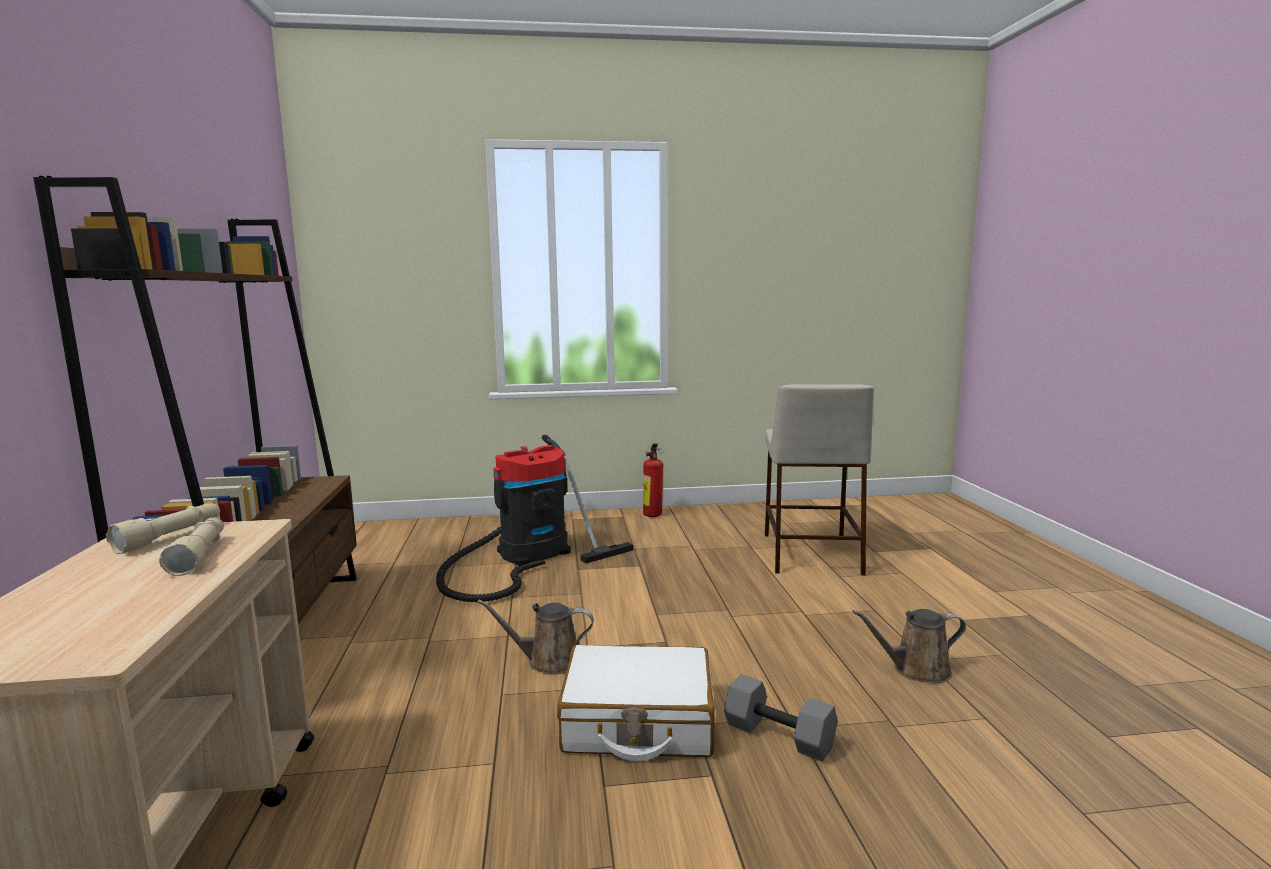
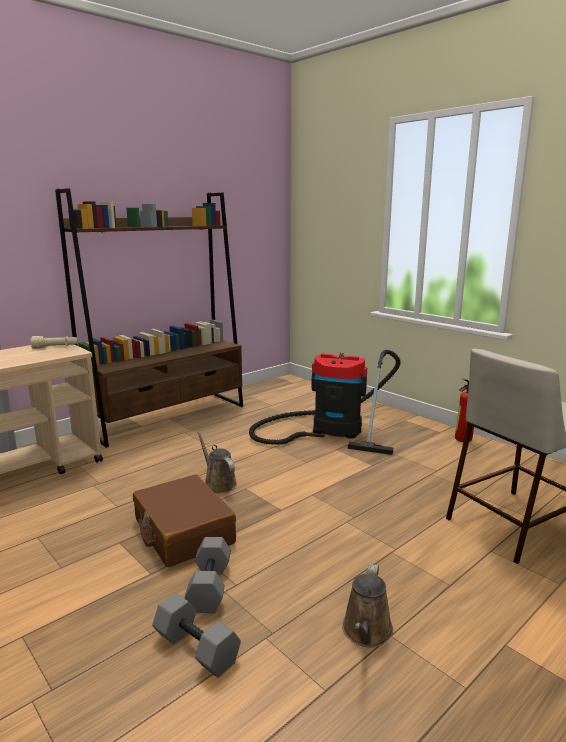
camera: 55 degrees right, 5 degrees up
beige flashlight [159,517,224,576] -> none
white suitcase [557,645,715,761] -> brown suitcase [133,474,236,567]
brown watering can [852,609,966,683] -> brown watering can turned 120 degrees counterclockwise [342,564,393,648]
none -> grey dumbbell [152,593,241,678]

